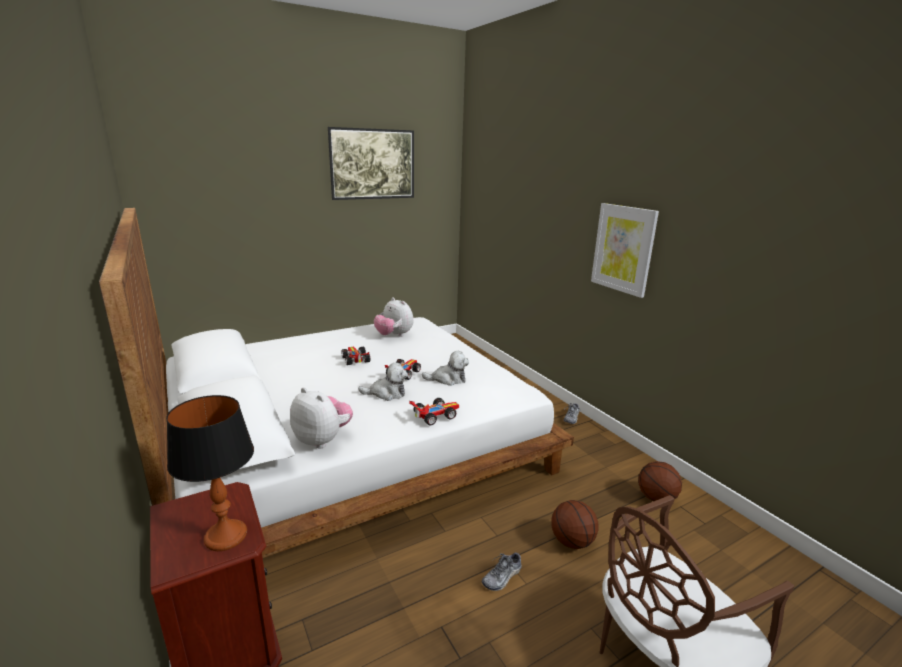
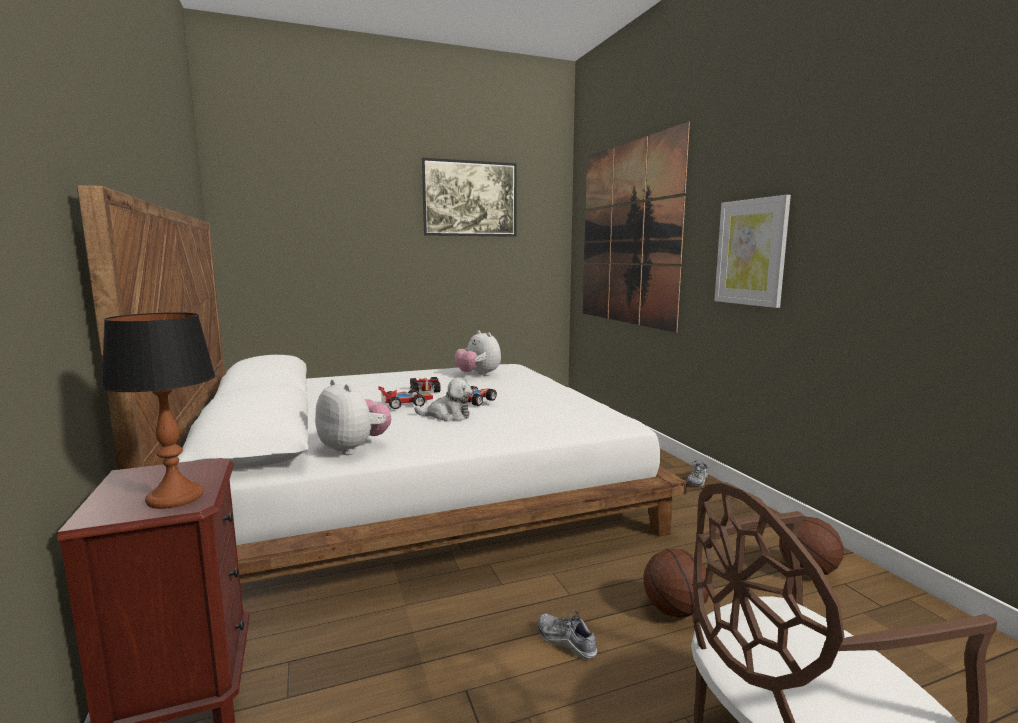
camera: 10 degrees right, 10 degrees down
toy car [409,398,459,425] -> toy car moved to [378,386,433,409]
plush toy [422,351,469,386] -> none
shoe [482,552,522,591] -> shoe turned 75 degrees clockwise [538,610,597,659]
none -> picture [583,122,690,333]

